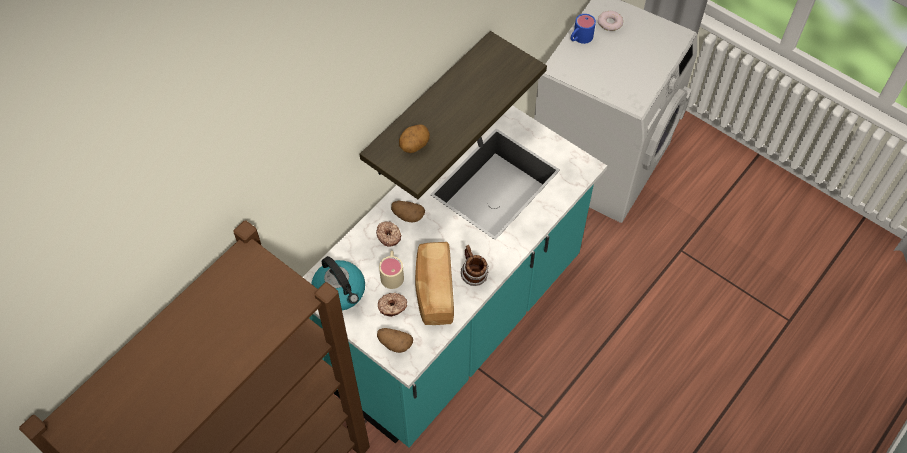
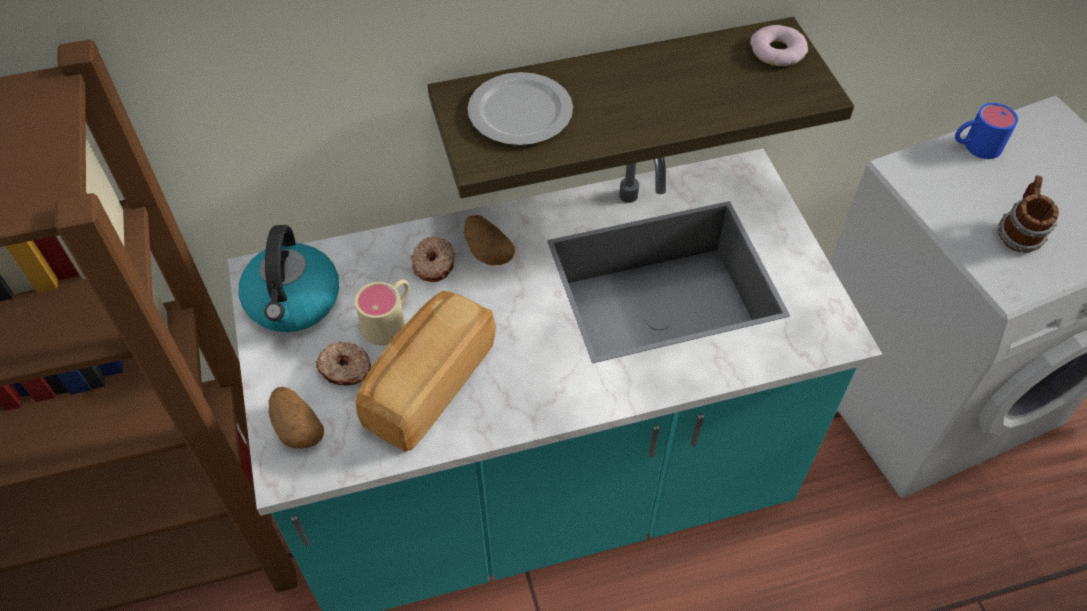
camera: 35 degrees right, 5 degrees down
potato [399,124,430,153] -> plate [467,72,573,145]
mug [461,245,489,286] -> mug moved to [998,176,1059,253]
donut [598,11,623,31] -> donut moved to [750,25,808,66]

